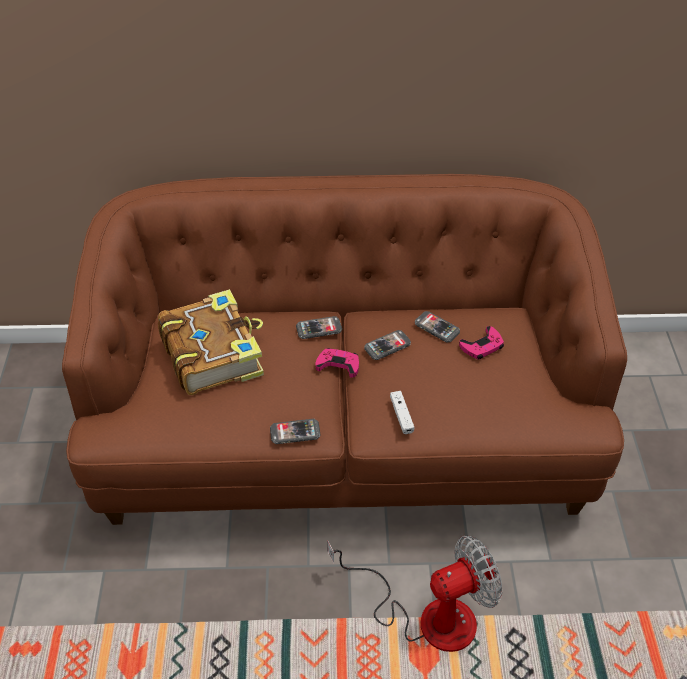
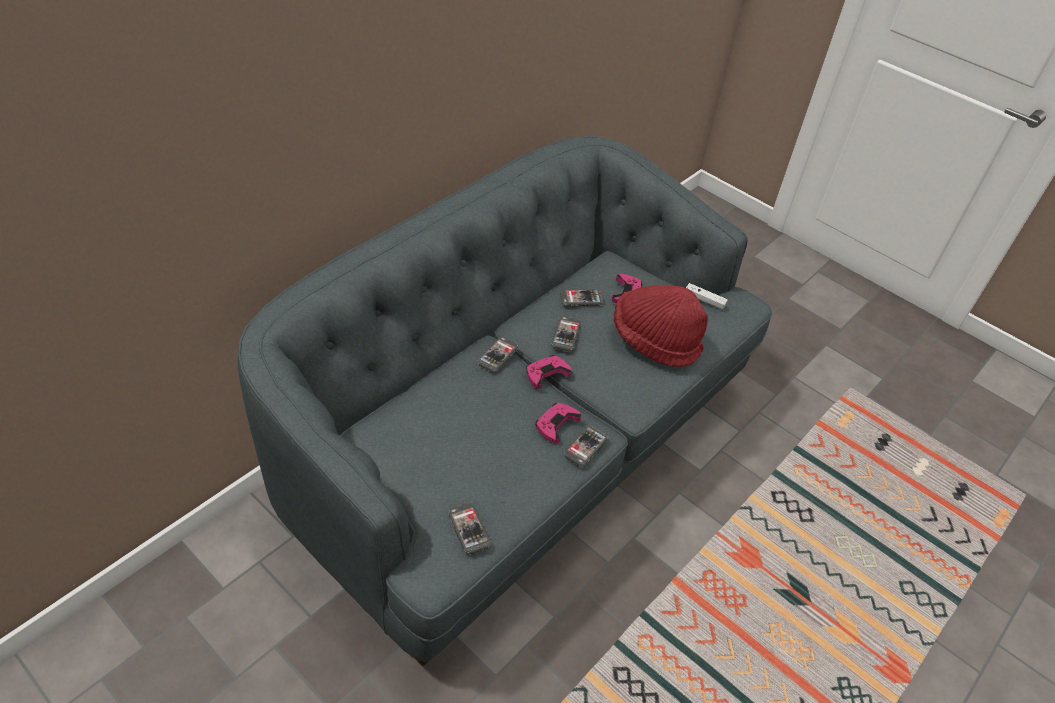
camera: 50 degrees left, 0 degrees up
brown sofa [62,174,627,525] -> grey sofa [238,136,772,667]
book [158,289,264,395] -> none
fan [327,536,502,652] -> none
white game controller [390,391,414,434] -> white game controller moved to [686,283,728,309]
none -> phone [448,503,491,554]
none -> pink game controller [535,403,581,444]
none -> red hat [613,285,708,367]

